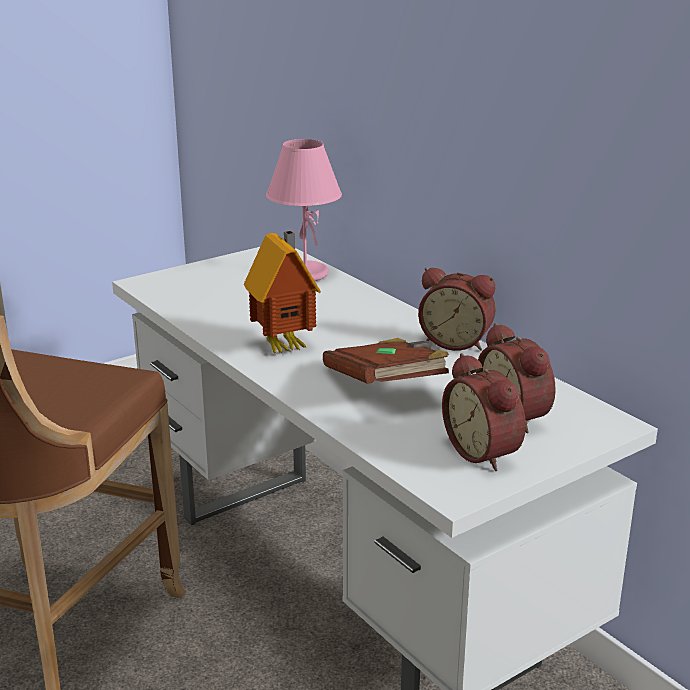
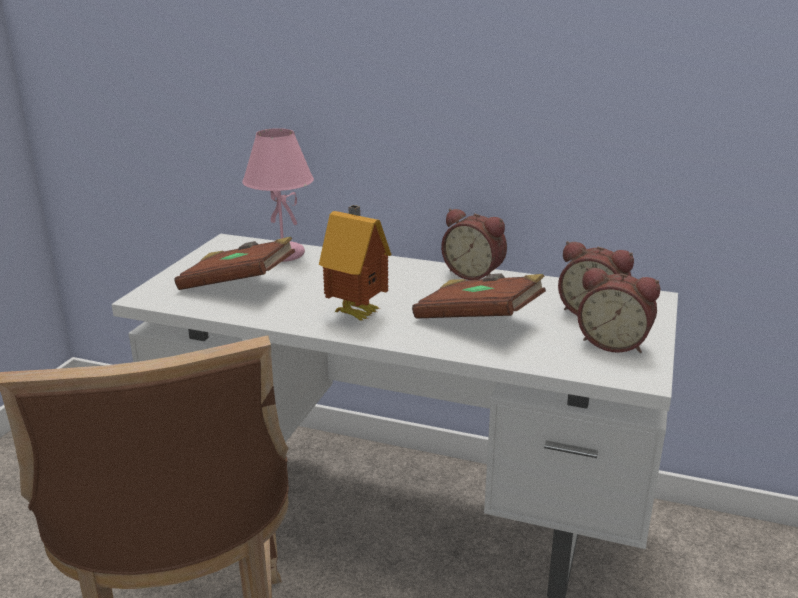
camera: 35 degrees left, 0 degrees up
alarm clock [418,268,496,351] -> alarm clock turned 45 degrees clockwise [441,209,507,280]
none -> brown book [174,237,295,290]

